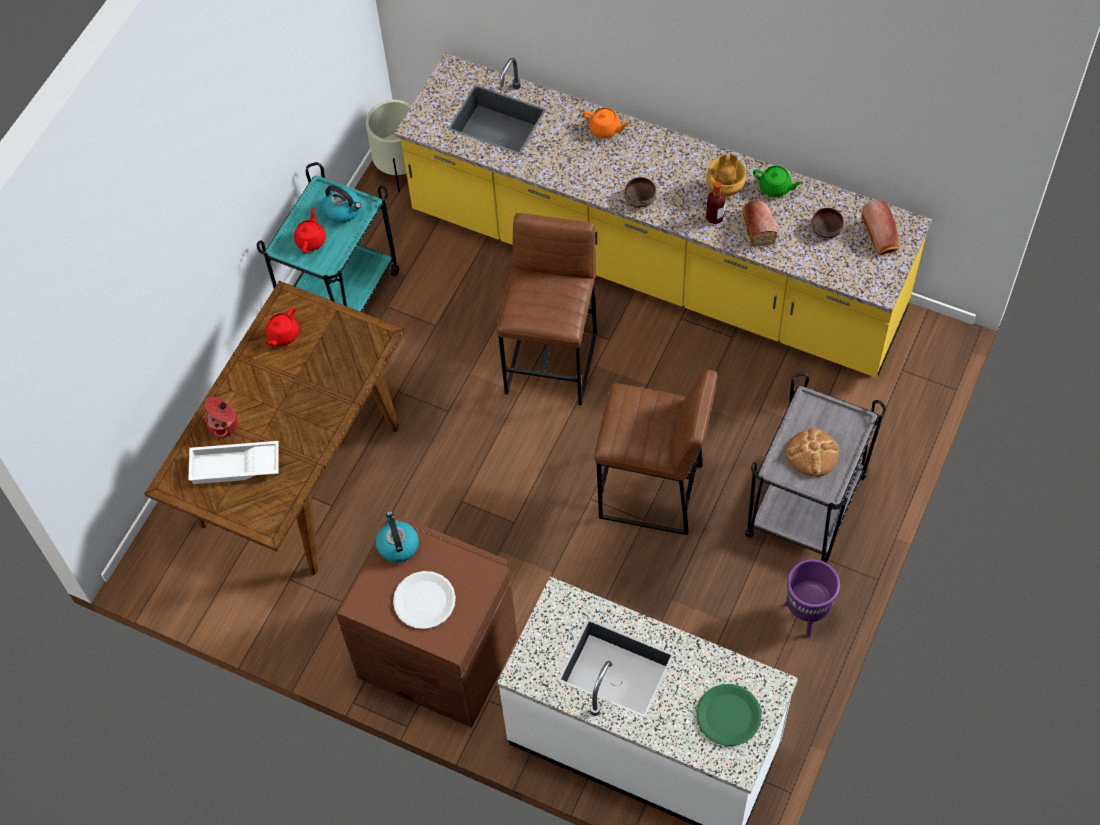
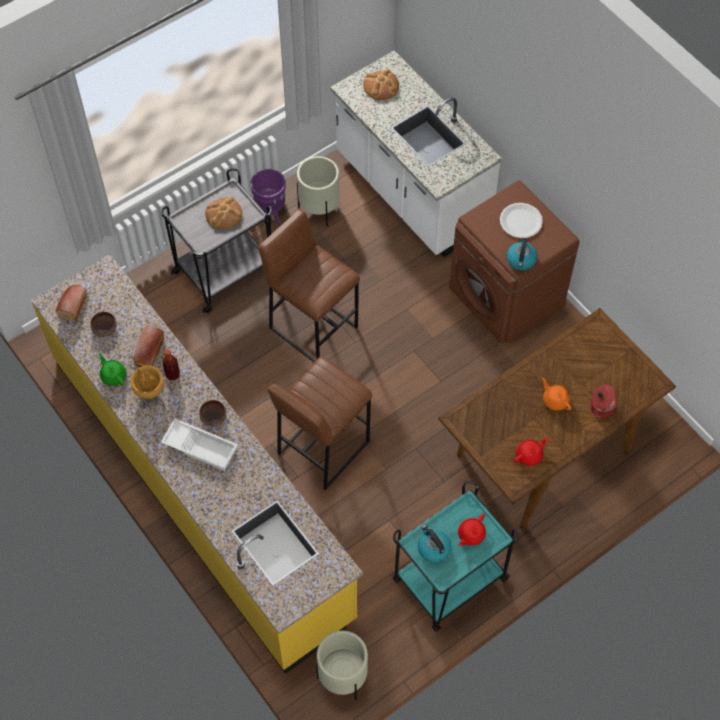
camera: 155 degrees left, 0 degrees up
white tray [189,441,279,484] -> white tray moved to [161,418,238,471]
orange teapot [582,108,630,138] -> orange teapot moved to [542,378,572,411]
green plate [696,684,762,746] -> bread [363,69,399,100]
none -> beige planter [297,156,340,226]

